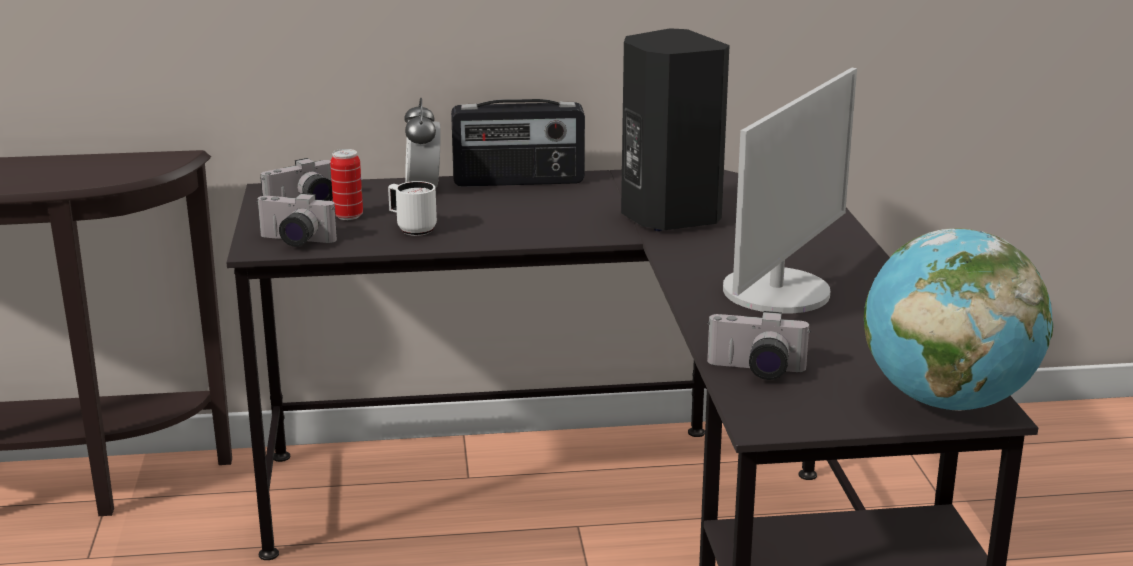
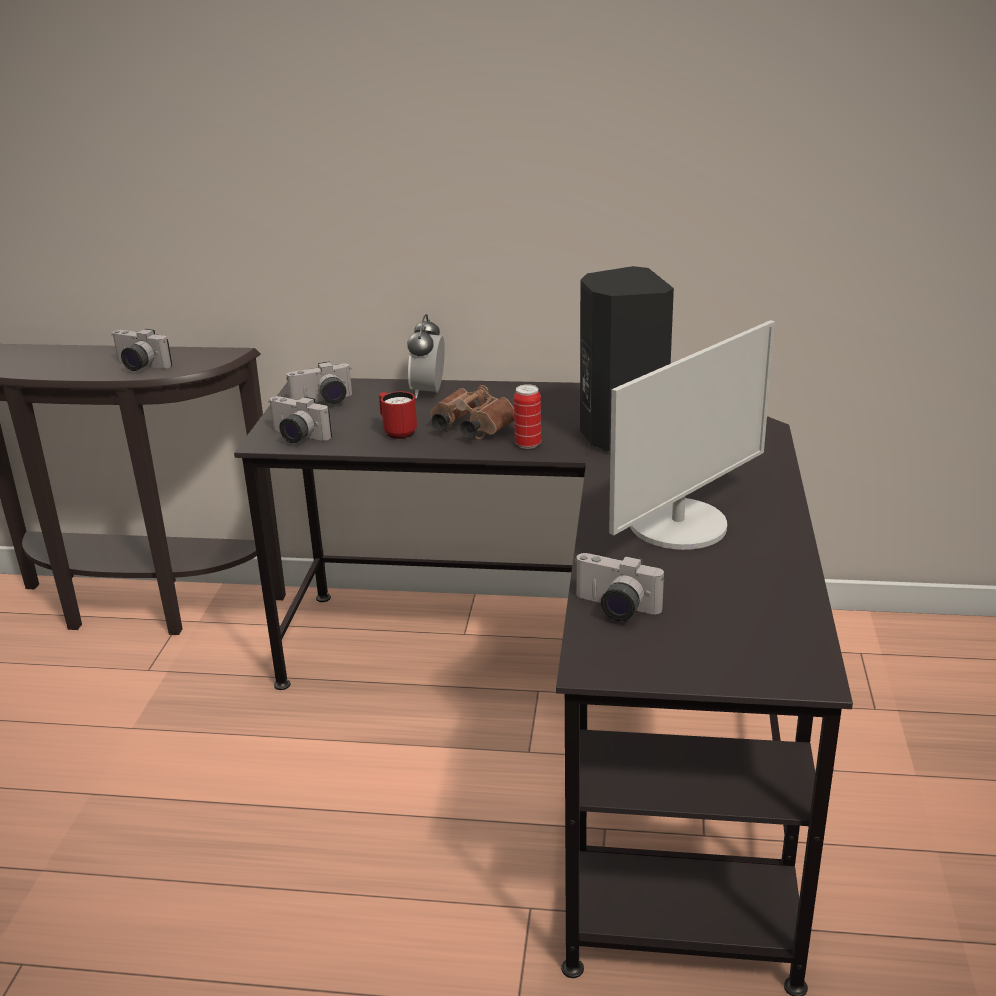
camera: 15 degrees right, 5 degrees up
can [330,149,363,220] -> can moved to [514,384,541,449]
white mug [388,181,437,236] -> red mug [379,391,417,439]
radio [451,99,585,187] -> none
globe [864,228,1053,411] -> none
none -> camera [112,329,172,371]
none -> brown binoculars [430,385,514,439]

